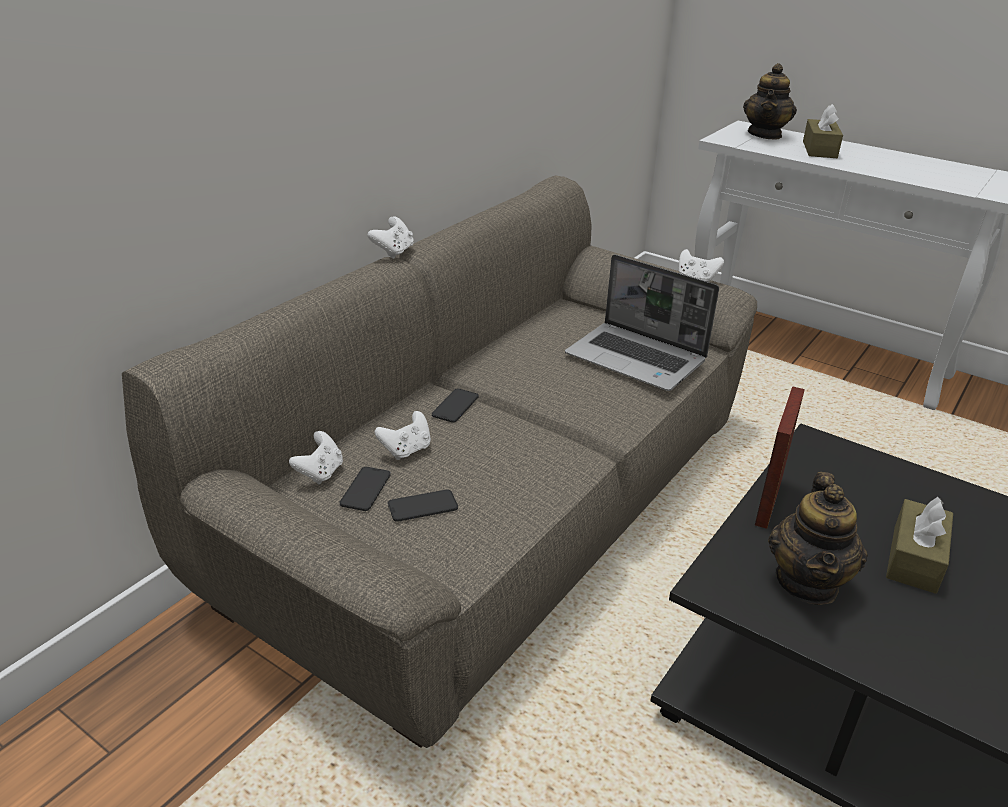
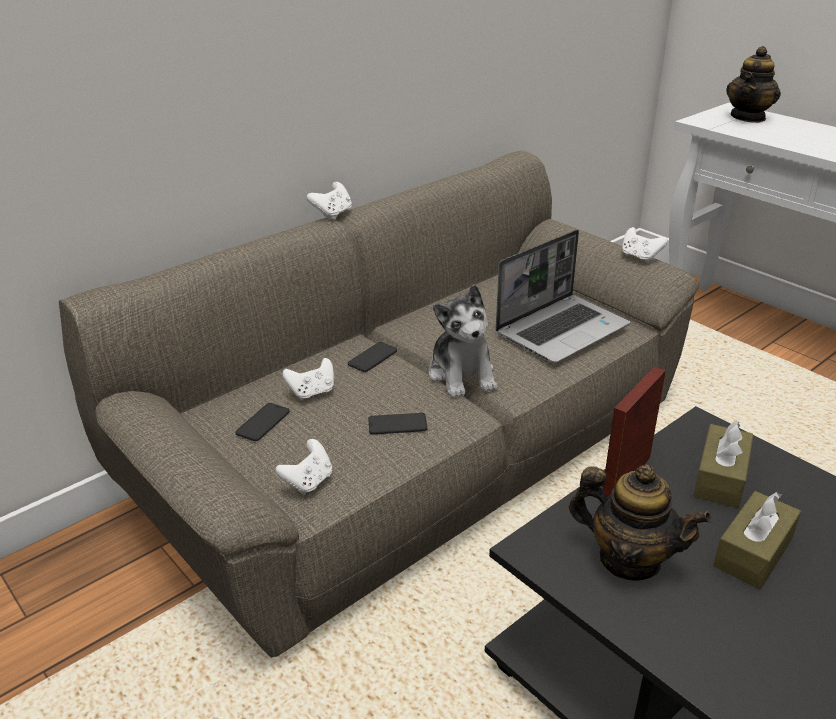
camera: 15 degrees right, 0 degrees up
white game controller [289,431,343,485] -> white game controller moved to [275,439,332,495]
phone [388,489,458,522] -> phone moved to [368,413,427,435]
laptop [565,255,719,391] -> laptop turned 90 degrees counterclockwise [495,230,630,363]
teapot [768,472,868,605] -> teapot turned 90 degrees counterclockwise [569,465,712,581]
brown tissue box [803,104,843,158] -> brown tissue box moved to [693,420,753,508]
none -> plush toy [429,284,498,398]

